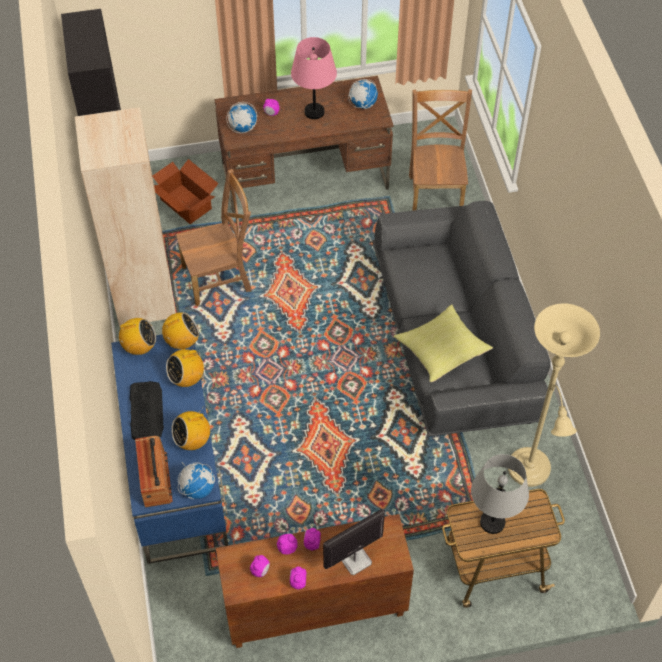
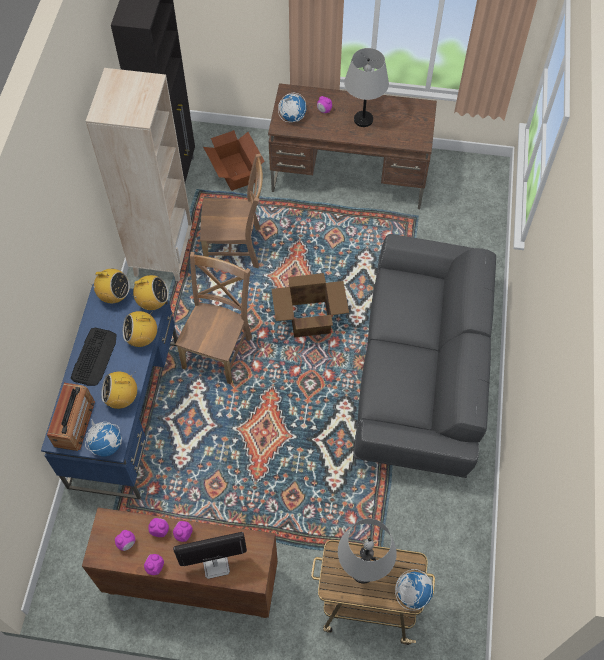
camera: 20 degrees right, 5 degrees up
pink table lamp [291,37,337,119] -> grey table lamp [344,48,389,127]
globe [349,79,378,109] -> globe moved to [395,569,433,611]
yellow pillow [393,304,493,382] -> none
brown chair [409,89,472,211] -> brown chair moved to [175,252,252,384]
beige floor lamp [508,303,600,487] -> none
none -> cardboard box [271,273,349,337]

